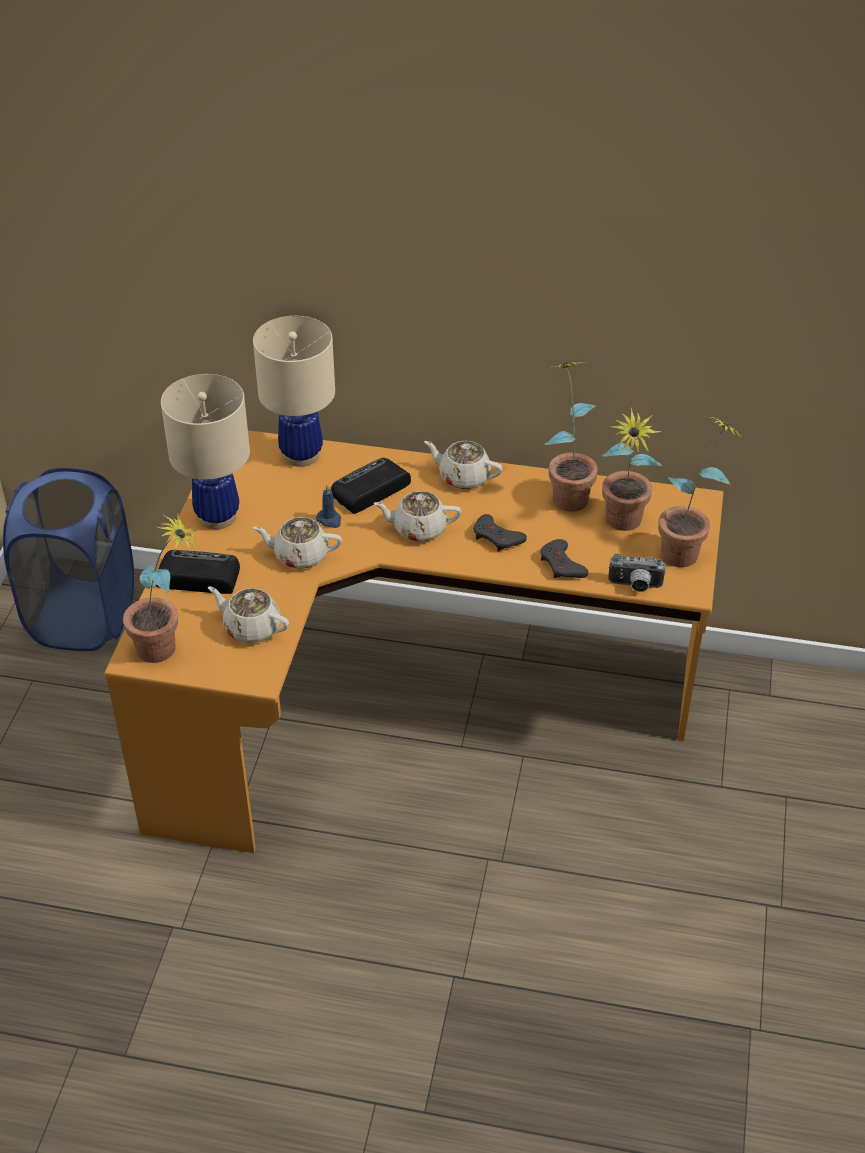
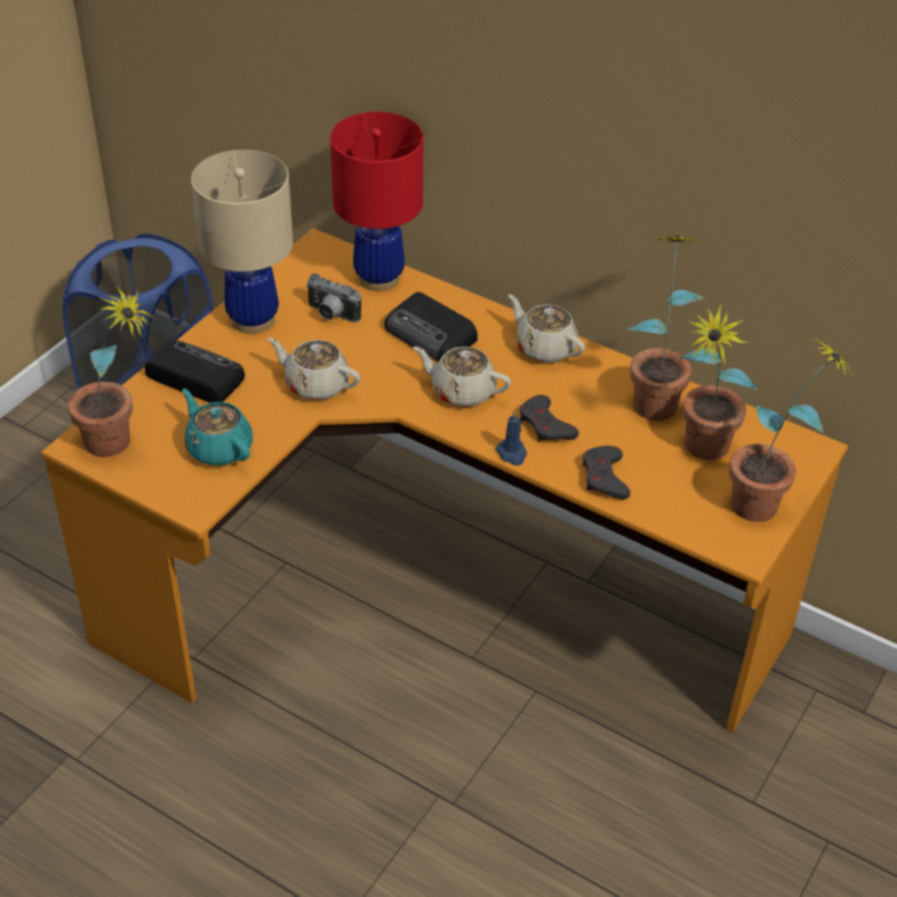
camera: 20 degrees right, 0 degrees up
beige teapot [208,586,289,643] -> turquoise teapot [182,388,253,466]
beige table lamp [253,316,335,467] -> red table lamp [330,112,424,291]
blue candle [316,485,341,528] -> blue candle moved to [496,410,527,466]
radio [331,458,411,514] -> radio turned 120 degrees counterclockwise [384,292,478,361]
camera [608,554,666,592] -> camera moved to [306,273,361,322]

